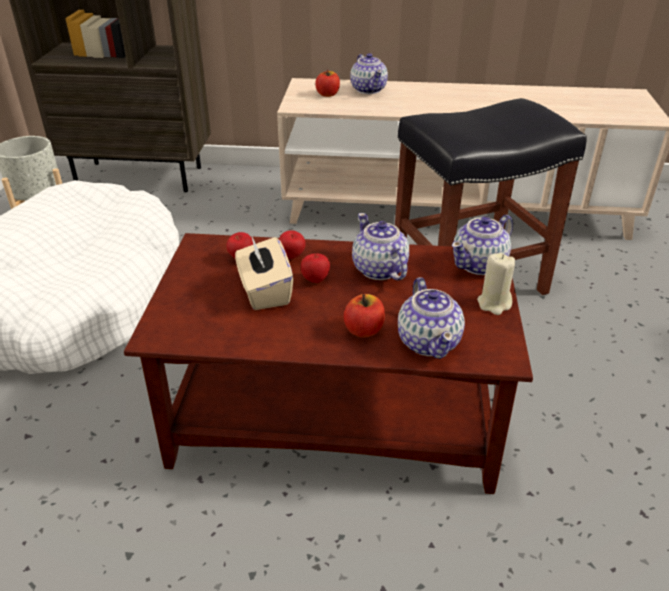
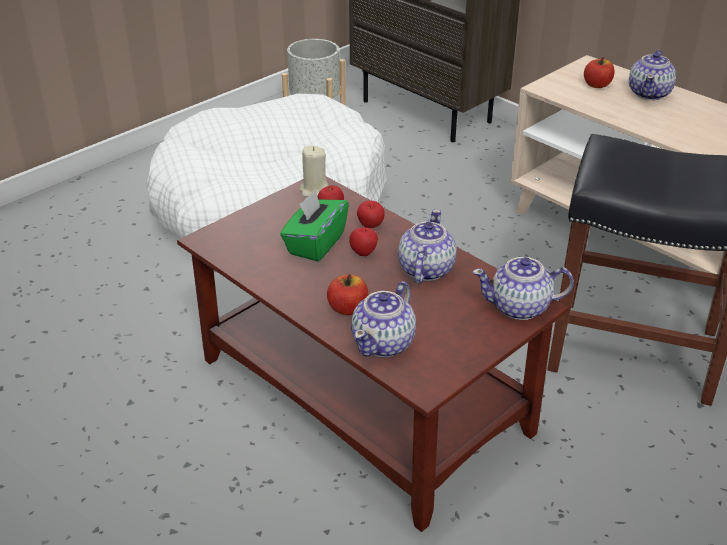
camera: 40 degrees right, 0 degrees up
beige tissue box [235,235,293,310] -> green tissue box [280,189,349,262]
beige candle [477,253,515,315] -> beige candle moved to [299,146,329,197]

